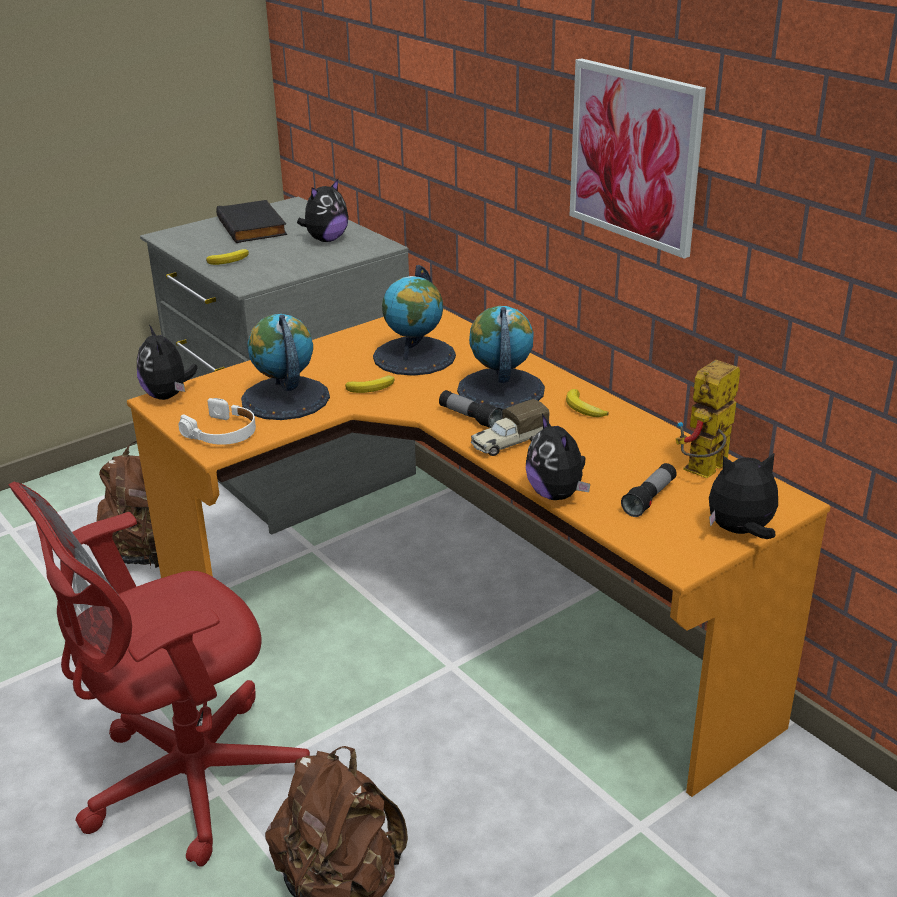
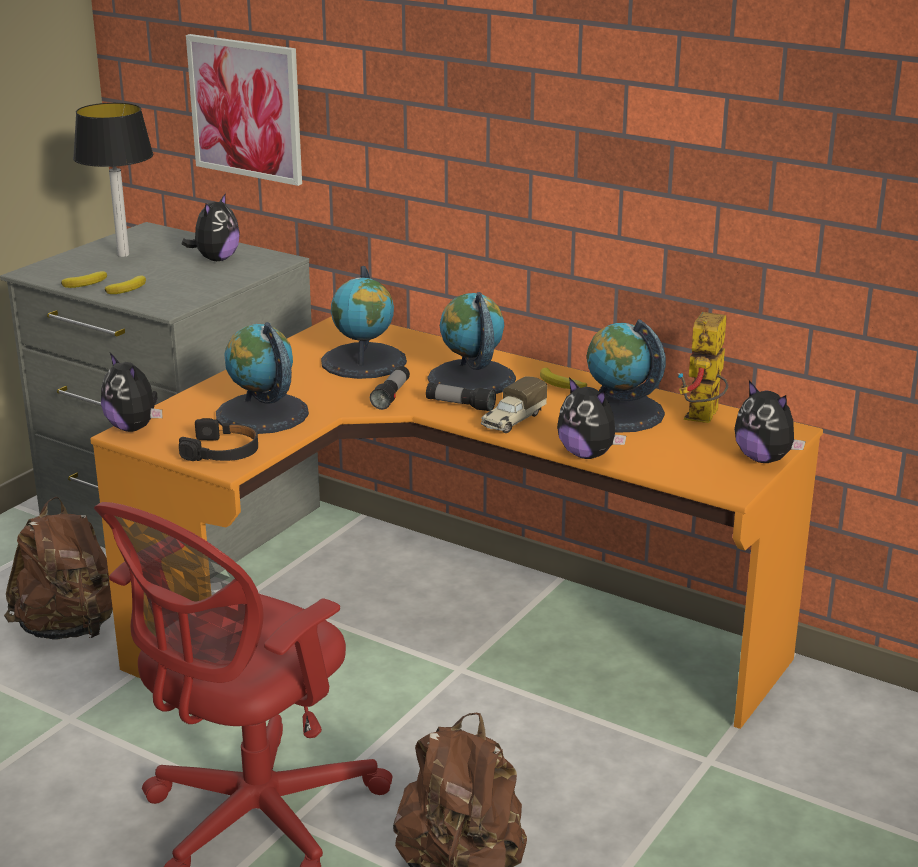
camera: 20 degrees left, 5 degrees down
white headphones [178,398,256,445] -> black headphones [179,418,258,461]
black book [216,200,287,243] -> table lamp [73,103,153,257]
banana [345,375,395,393] -> banana moved to [61,271,107,288]
picture [570,58,706,259] -> picture moved to [186,34,302,186]
flashlight [621,463,677,517] -> flashlight moved to [370,366,410,410]
plush toy [709,452,778,539] -> plush toy turned 105 degrees counterclockwise [735,381,806,463]
none -> globe [587,319,666,433]

